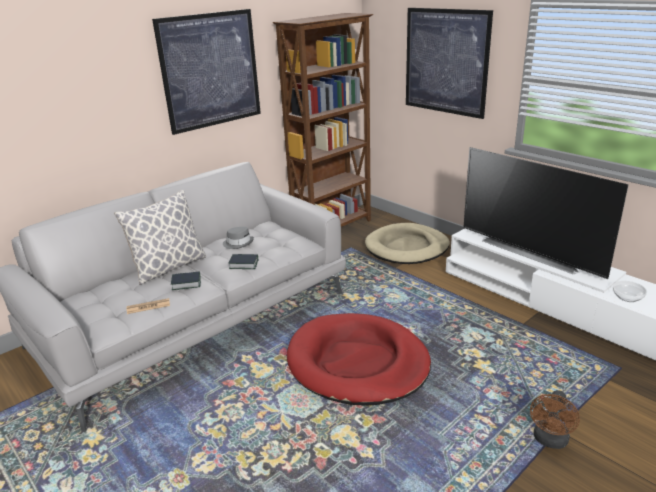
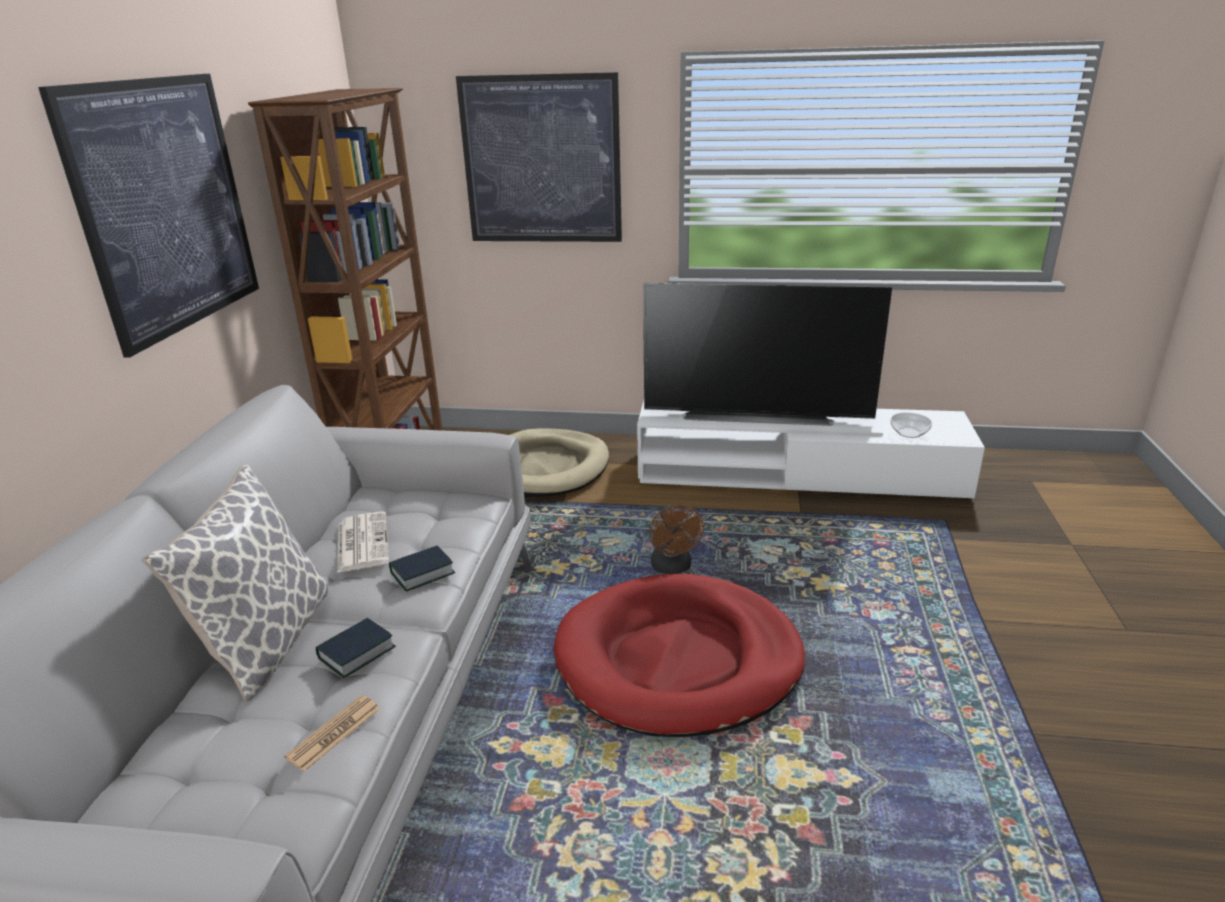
camera: 40 degrees left, 0 degrees up
grey hat [223,227,254,249] -> newspaper [337,511,389,573]
brown fan [530,390,580,449] -> brown fan moved to [649,505,704,574]

